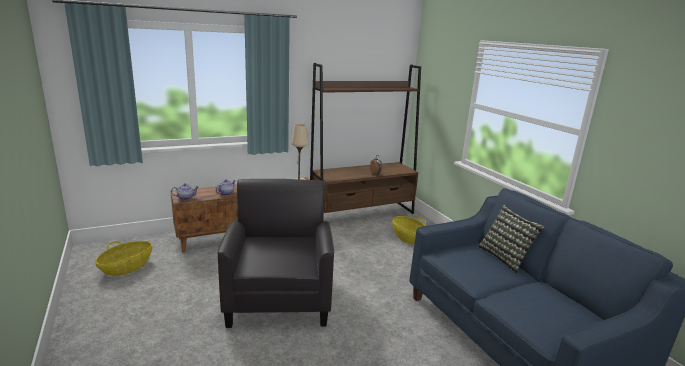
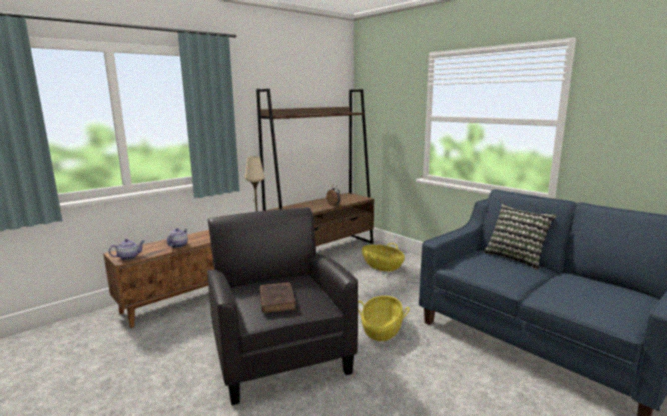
camera: 15 degrees left, 5 degrees down
basket [95,241,152,276] -> basket moved to [358,296,410,341]
none -> brown book [259,282,296,313]

